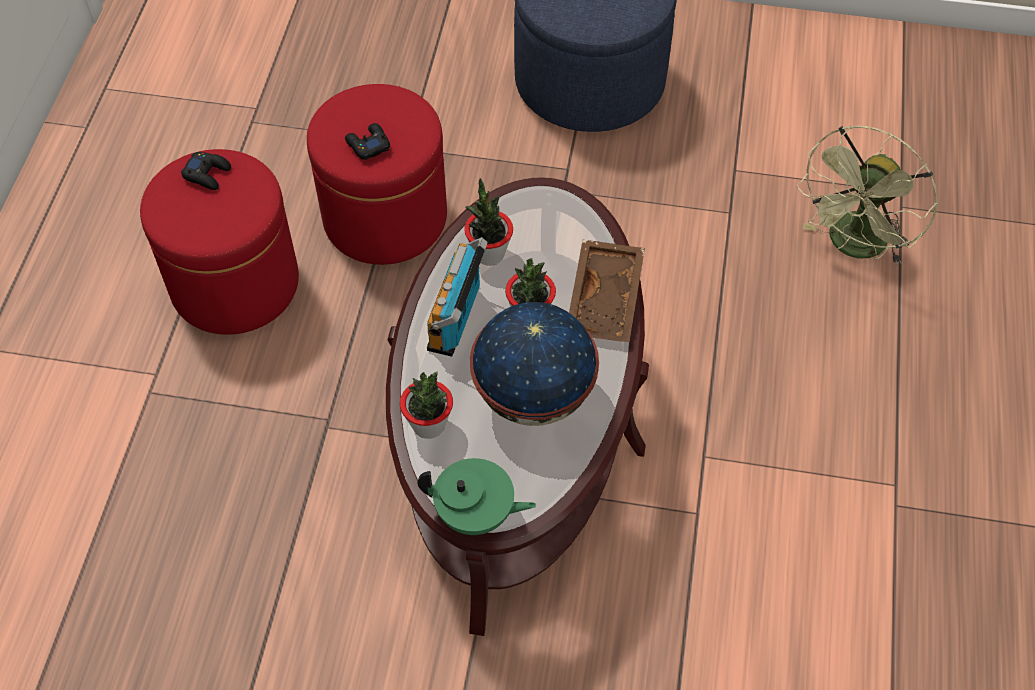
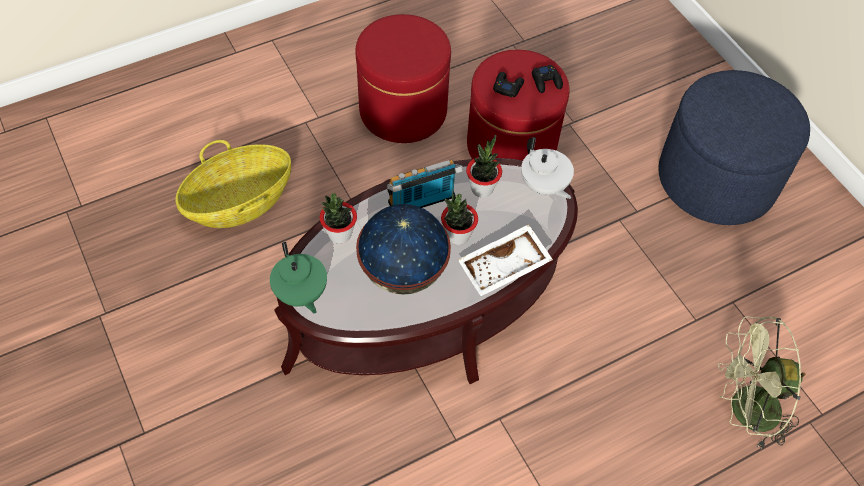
camera: 50 degrees right, 0 degrees up
black game controller [181,152,231,190] -> black game controller moved to [532,65,563,93]
brown tray [569,240,645,342] -> white tray [458,224,553,296]
none -> basket [175,140,291,228]
none -> white teapot [521,137,574,199]

